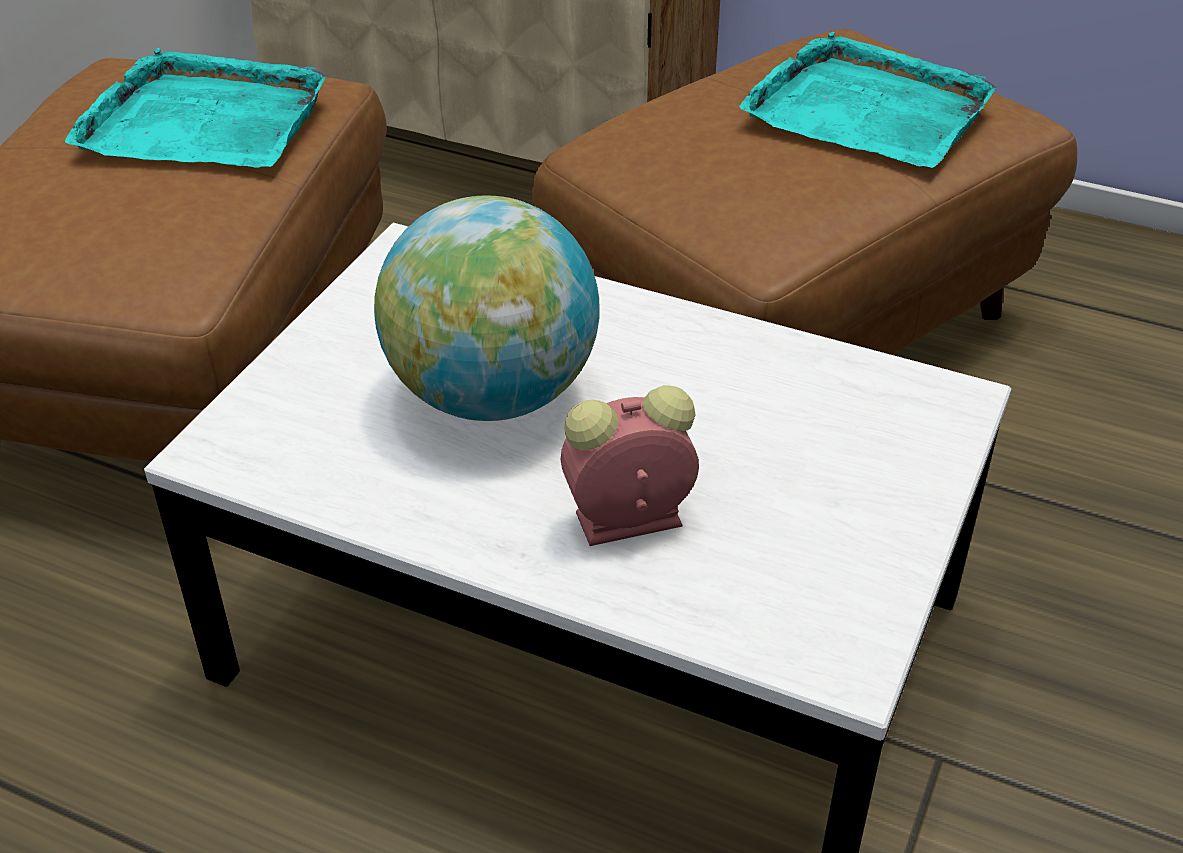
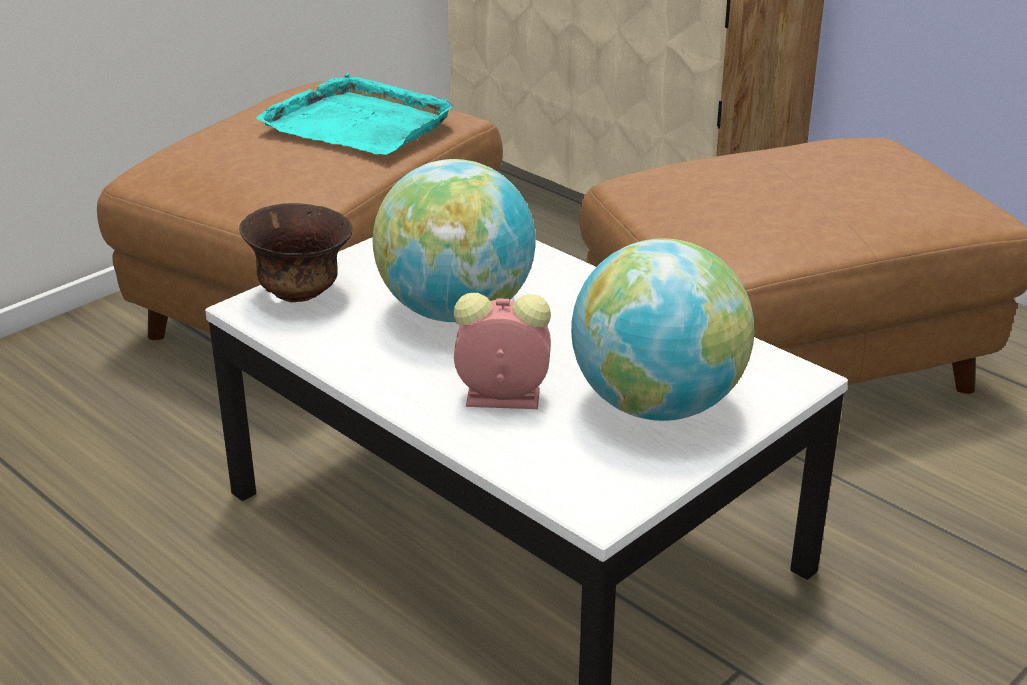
camera: 20 degrees right, 10 degrees down
turquoise tray [740,32,996,168] -> none
none -> brown bowl [239,203,352,302]
none -> globe [571,238,754,421]

